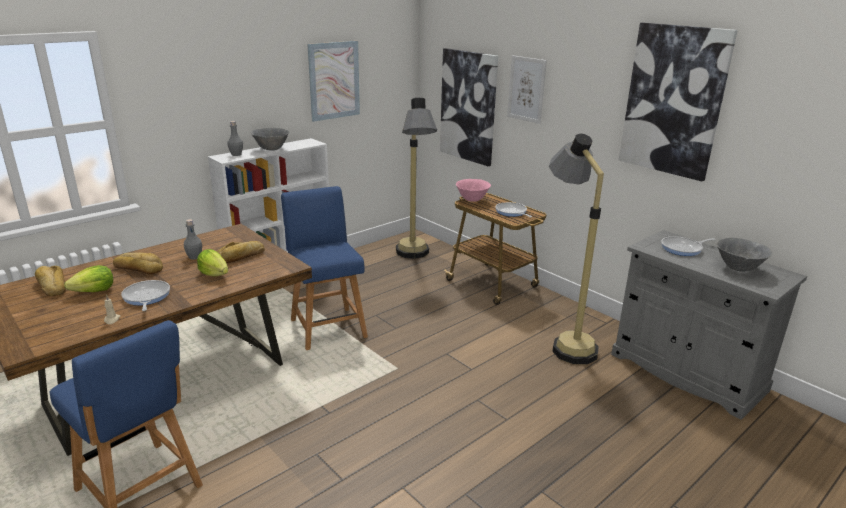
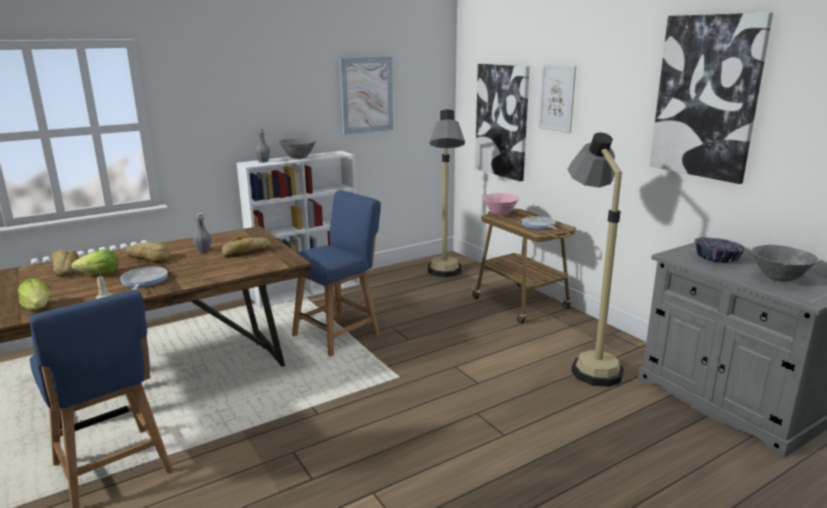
camera: 10 degrees right, 5 degrees down
lettuce [197,249,228,276] -> lettuce moved to [18,278,50,310]
blue chair [281,186,368,350] -> blue chair turned 60 degrees clockwise [292,191,381,357]
frying pan [661,236,716,256] -> bowl [694,237,746,263]

